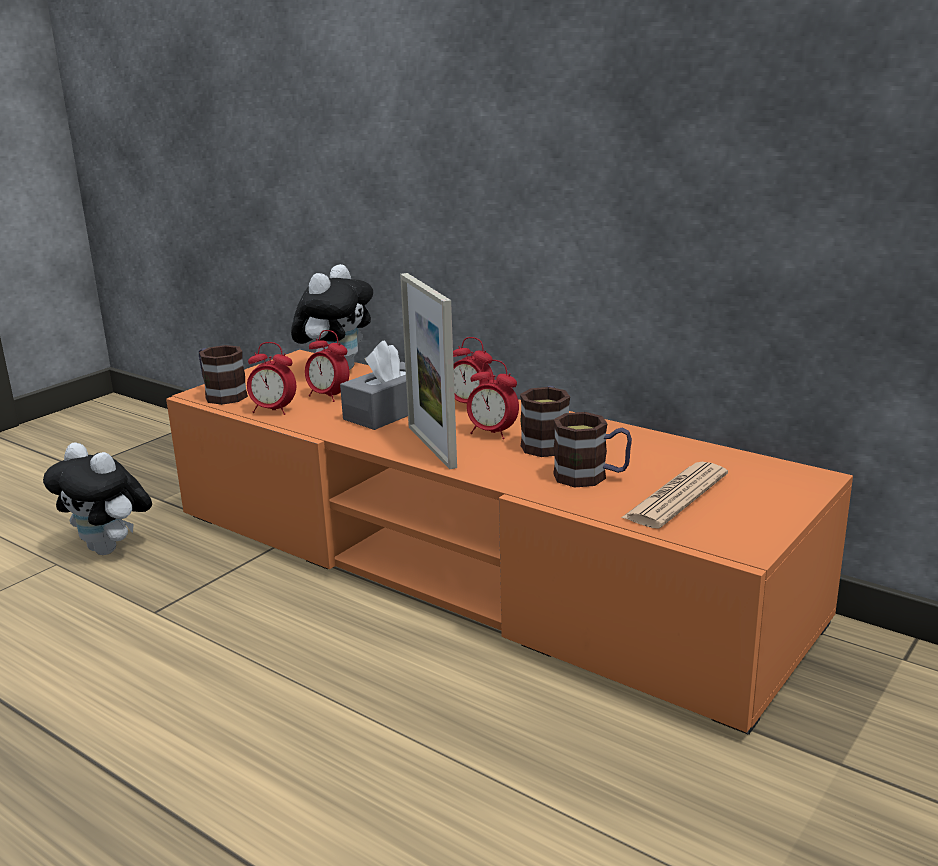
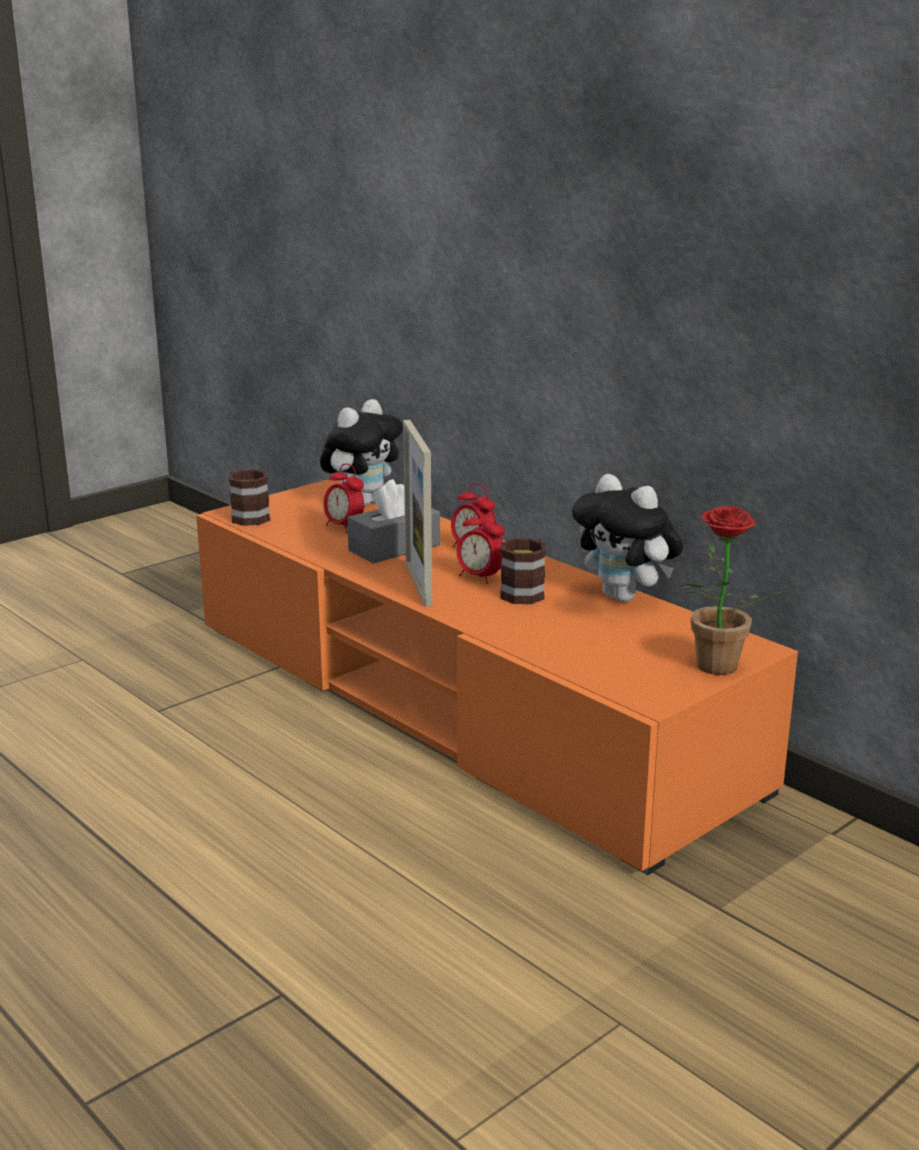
camera: 10 degrees right, 0 degrees up
plush toy [43,442,152,555] -> plush toy moved to [572,474,683,602]
alarm clock [247,342,296,415] -> none
mug [553,412,632,487] -> none
newspaper [621,462,728,529] -> none
none -> potted plant [680,506,785,675]

